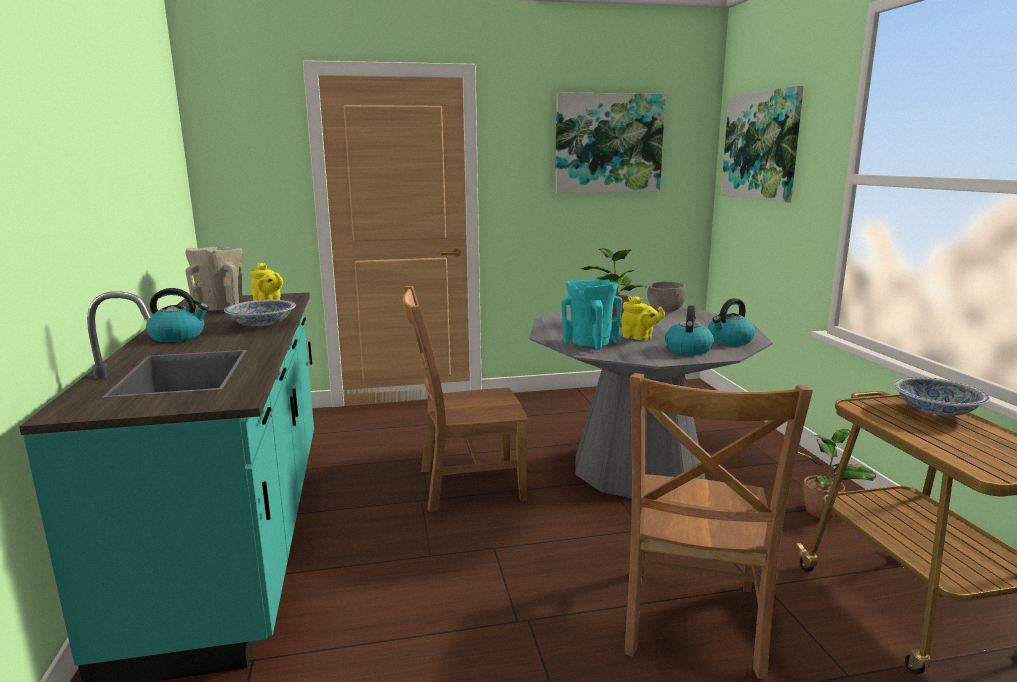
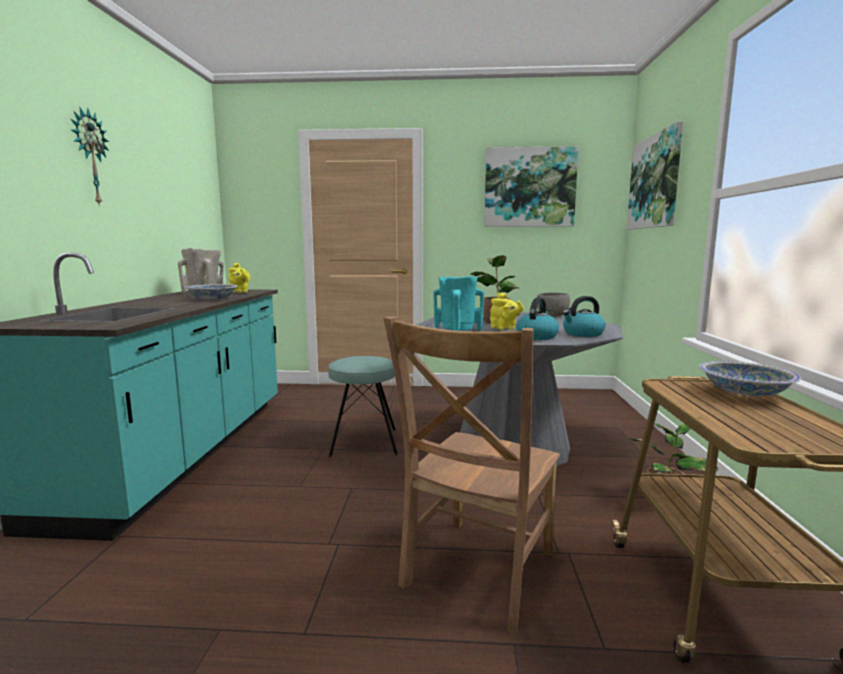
camera: 15 degrees right, 5 degrees down
kettle [146,288,209,342] -> none
brown chair [403,286,528,512] -> turquoise stool [328,356,398,458]
none -> wall clock [71,108,109,206]

